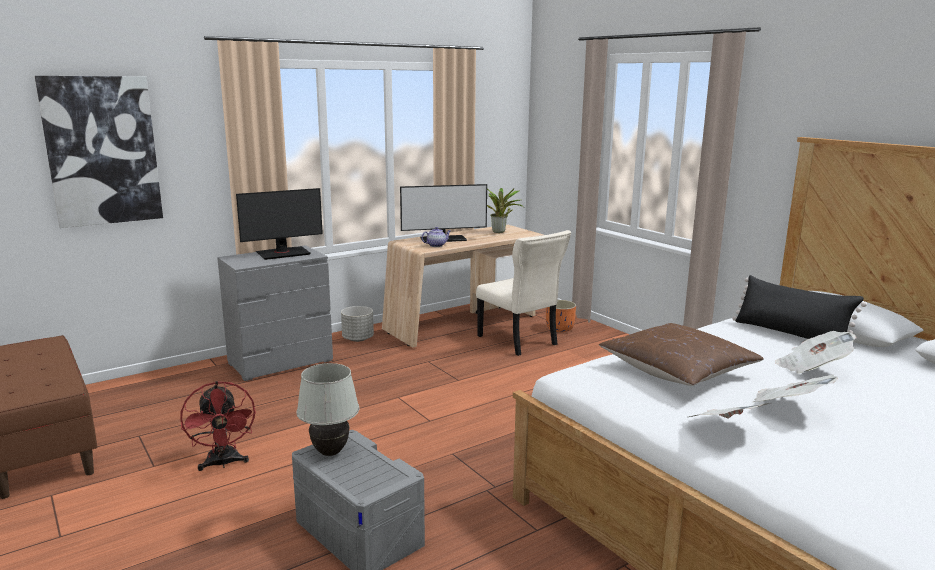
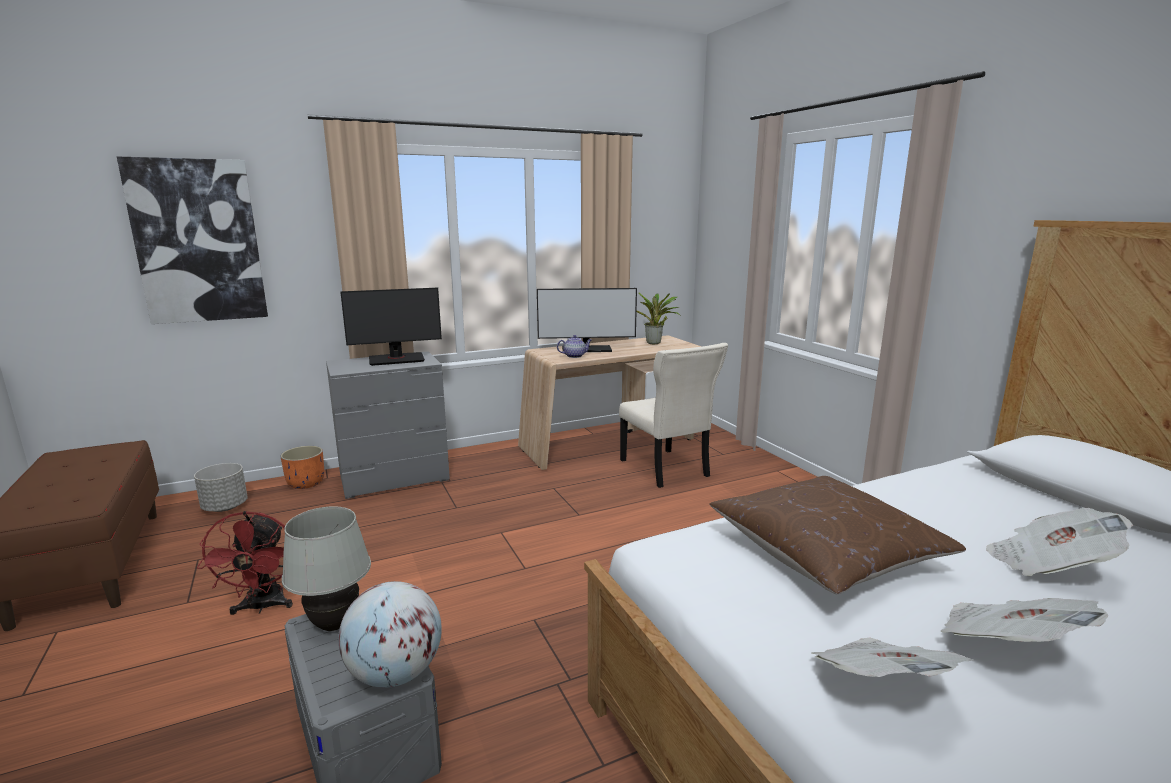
camera: 10 degrees right, 0 degrees up
grey planter [341,306,374,342] -> grey planter moved to [194,463,248,512]
orange planter [546,300,576,332] -> orange planter moved to [280,446,324,489]
black pillow [732,275,867,339] -> none
none -> globe [338,581,442,688]

